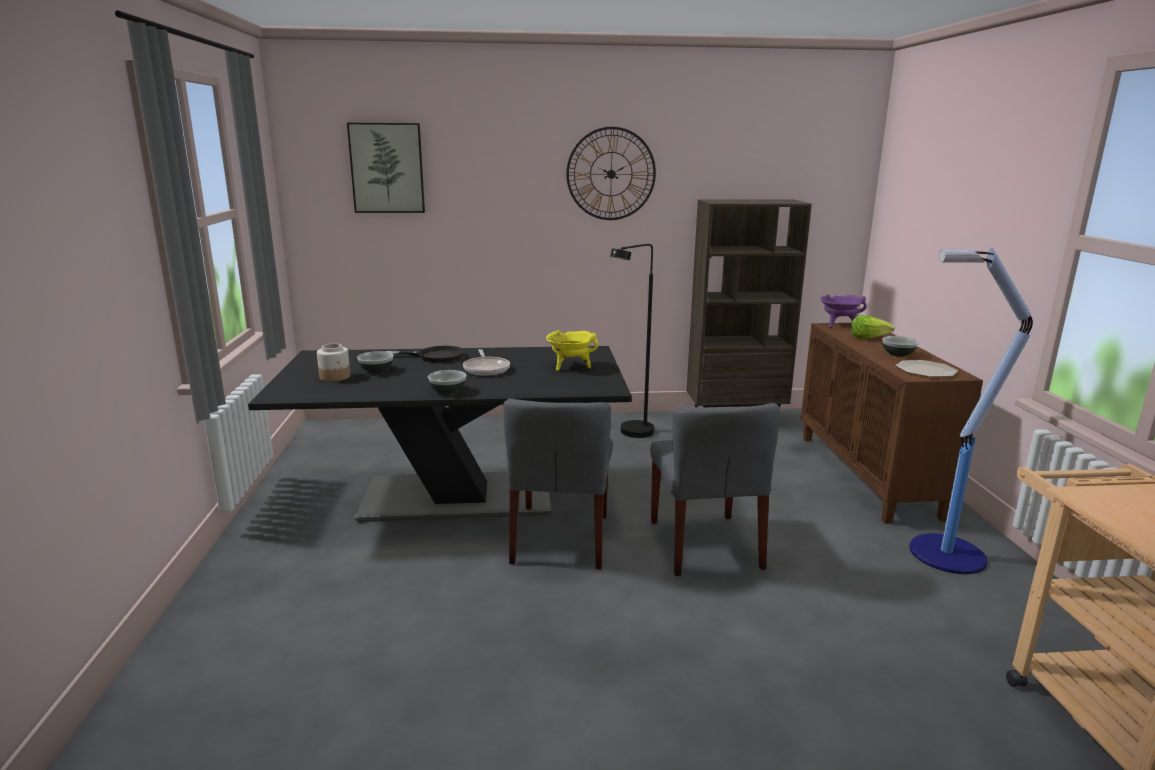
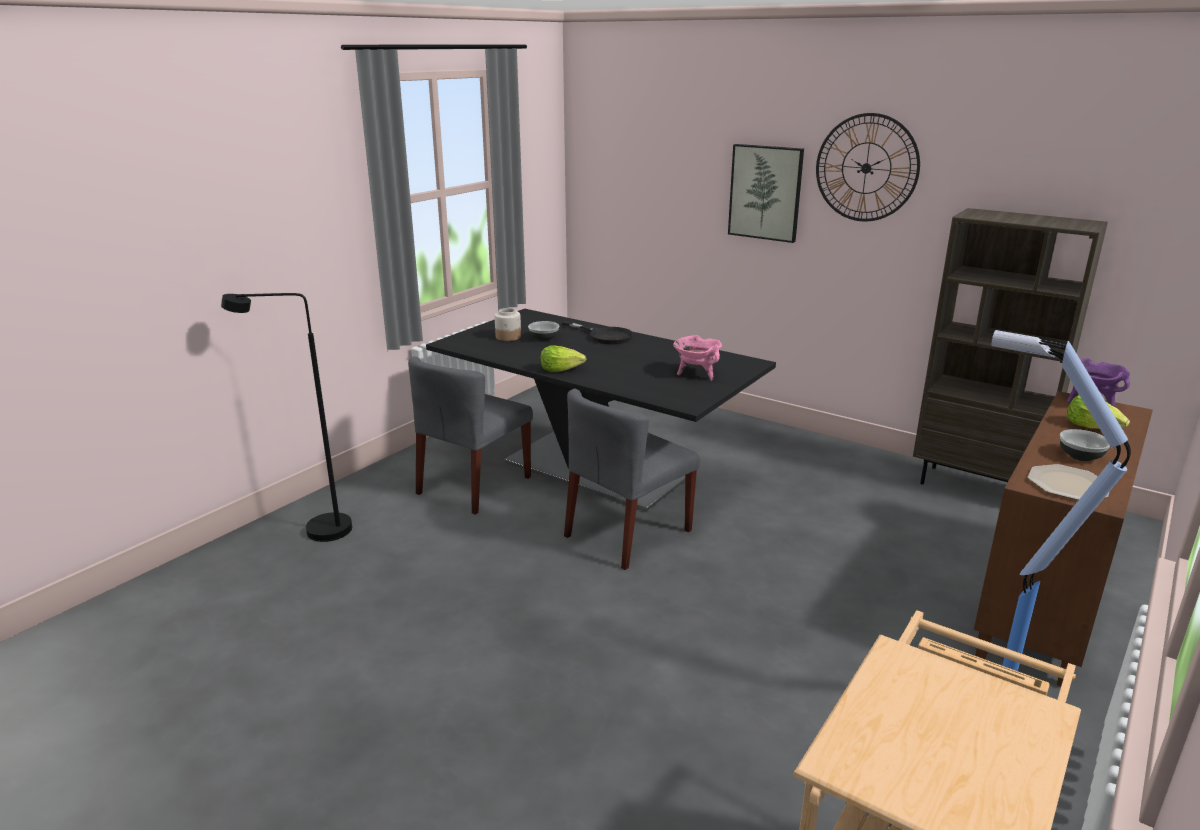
camera: 40 degrees right, 5 degrees up
picture [347,123,425,213] -> picture moved to [728,144,804,243]
bowl [428,370,467,394] -> lettuce [541,345,586,372]
frying pan [463,349,510,376] -> none
yellow cooking pot [546,330,598,371] -> pink cooking pot [673,335,722,380]
black floor lamp [610,244,654,438] -> black floor lamp moved to [221,293,352,542]
grey chair [650,403,780,576] -> grey chair moved to [408,356,533,515]

